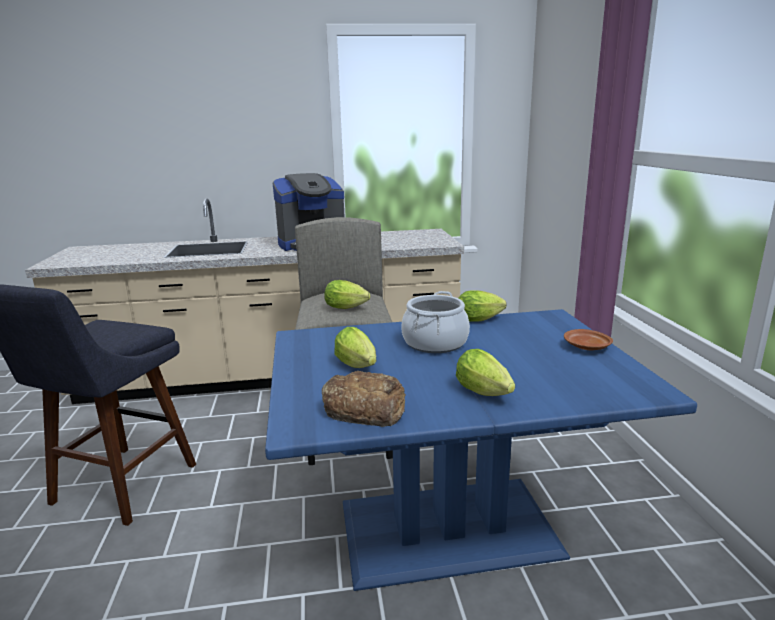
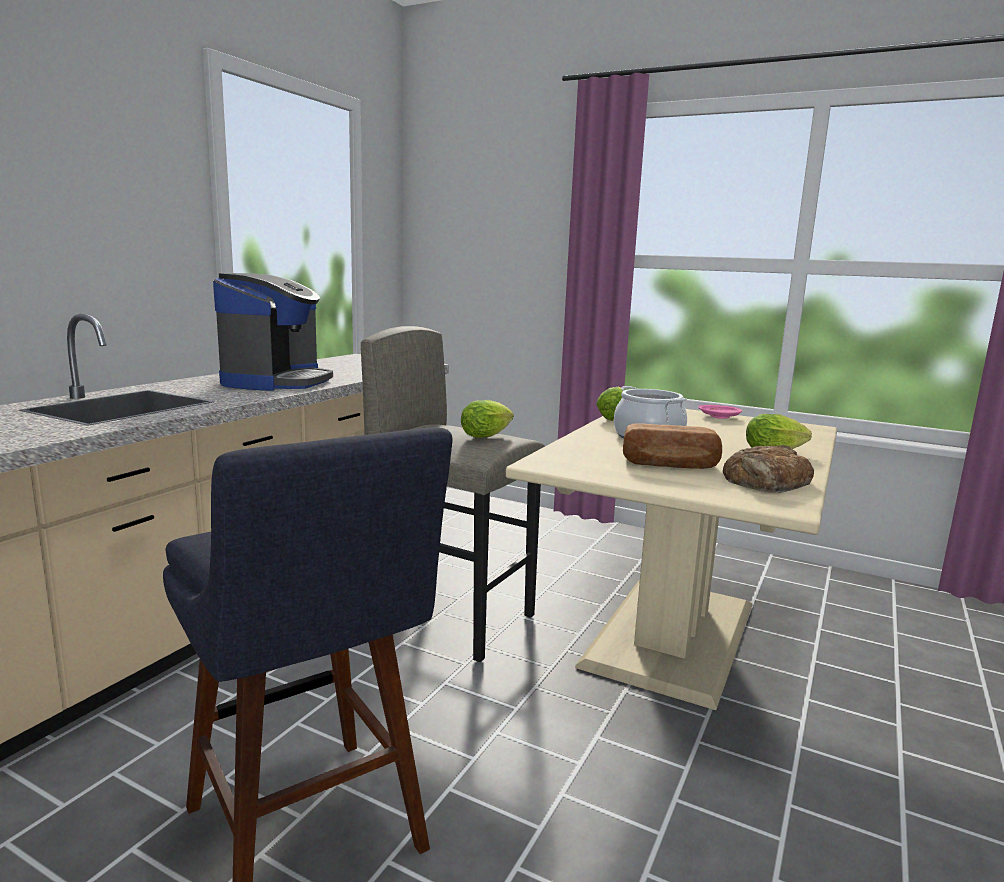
camera: 55 degrees left, 5 degrees down
blue dining table [265,309,697,591] -> beige dining table [506,409,837,710]
lettuce [335,327,376,368] -> bread [623,423,722,469]
brown plate [564,329,613,351] -> pink plate [698,405,742,419]

